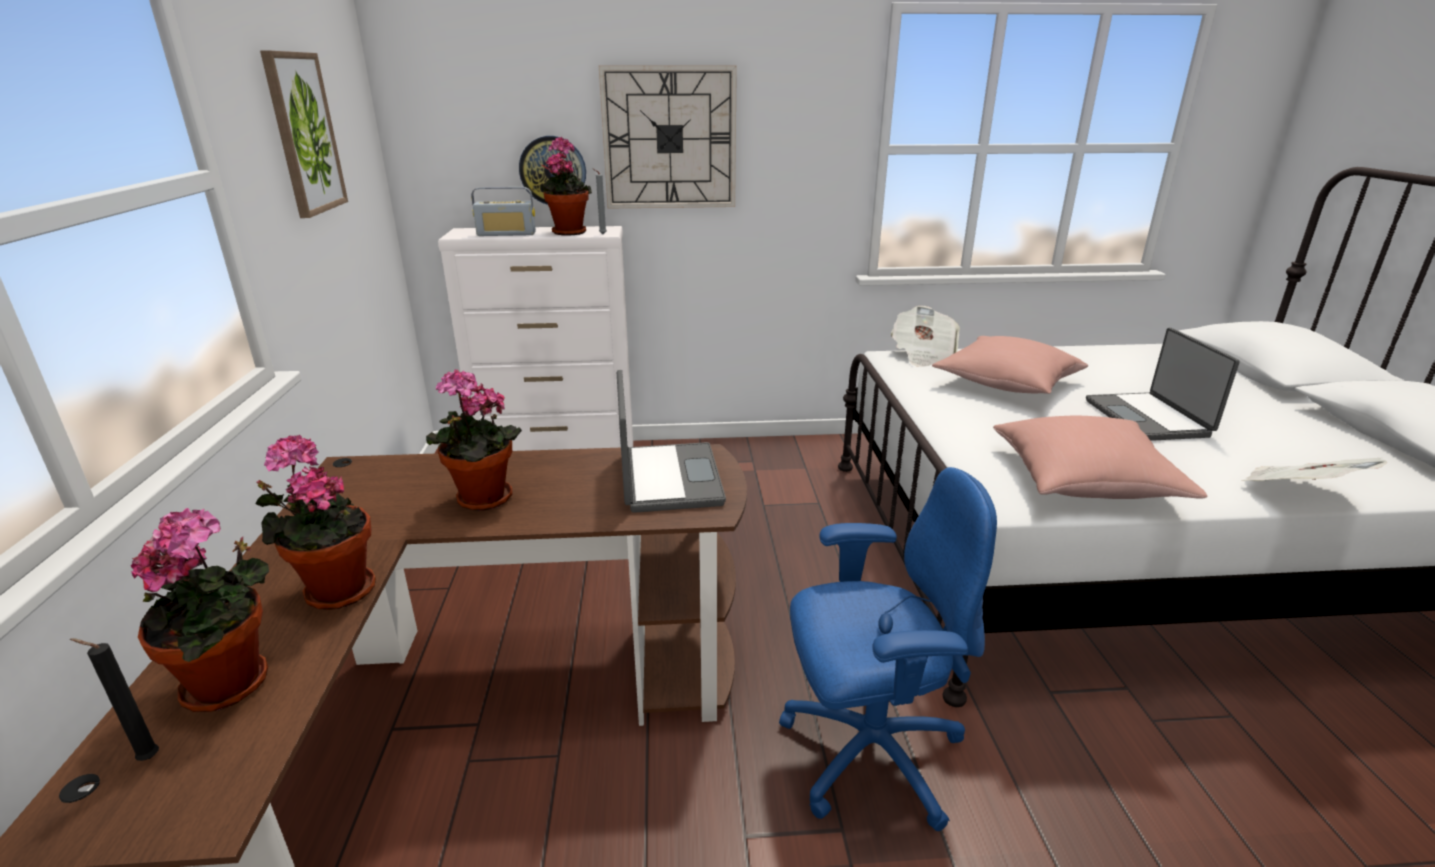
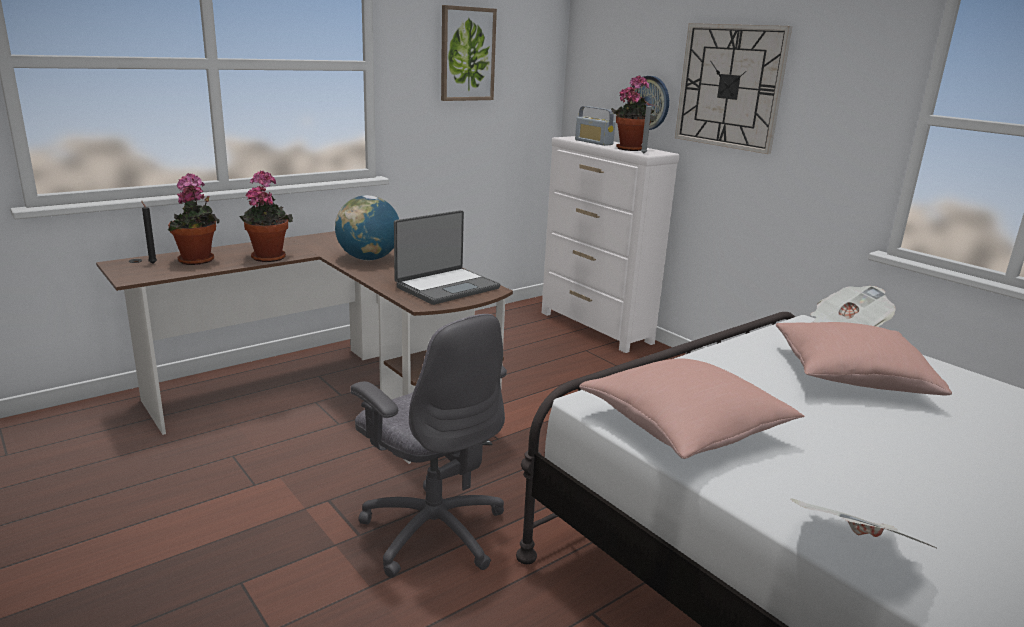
camera: 55 degrees right, 5 degrees down
potted plant [426,369,522,511] -> globe [335,195,399,260]
blue office chair [779,467,997,831] -> grey office chair [350,314,507,578]
laptop [1086,328,1240,441] -> none

